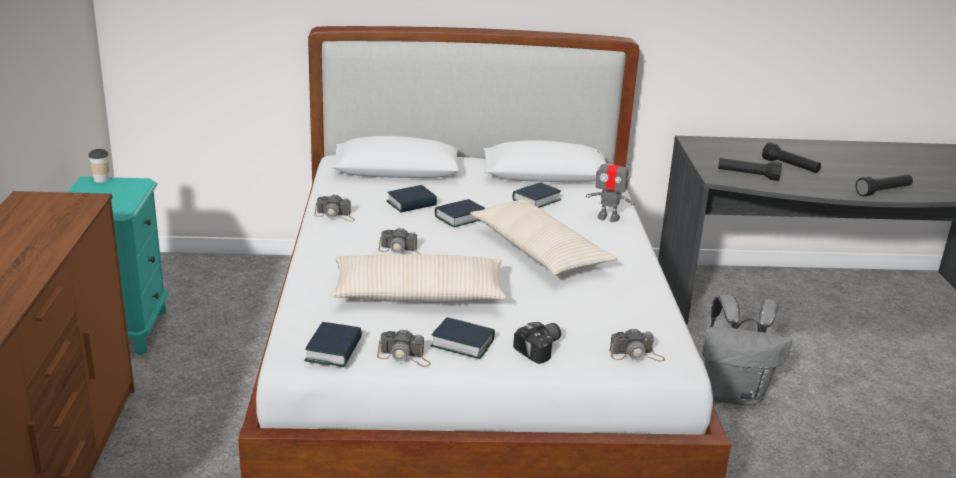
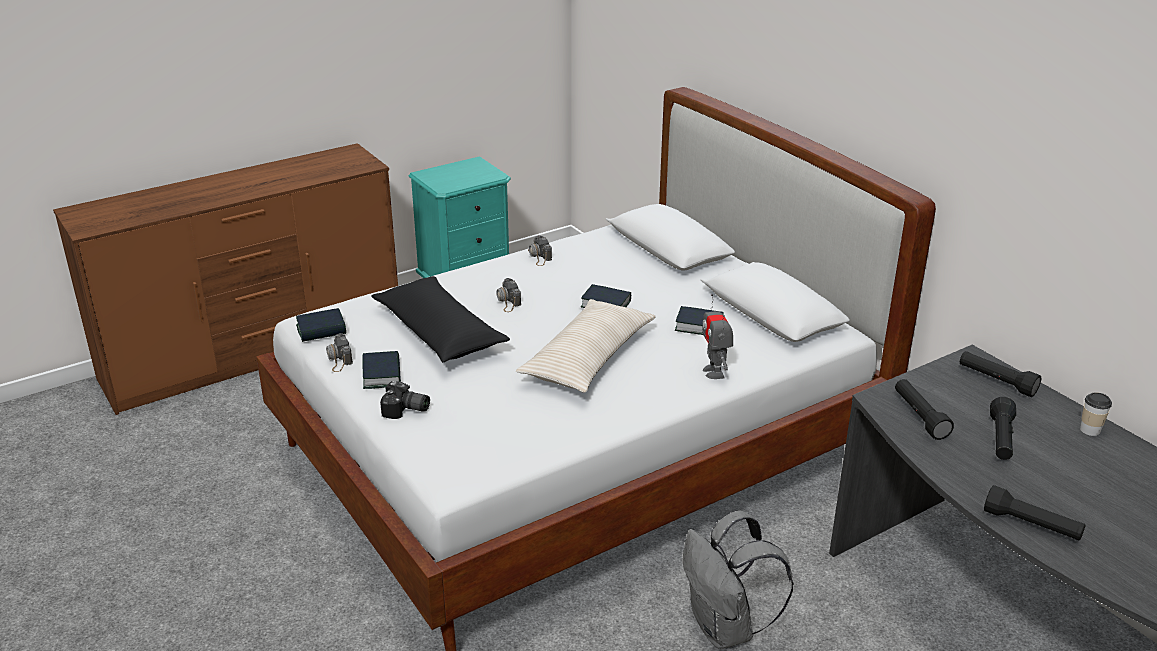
camera: 60 degrees right, 5 degrees up
cup [88,149,109,183] -> cup moved to [1080,392,1112,436]
beige pillow [331,254,506,302] -> black pillow [371,276,510,362]
book [386,185,437,213] -> none
camera [610,328,665,361] -> none
none -> black flashlight [960,351,1041,397]

